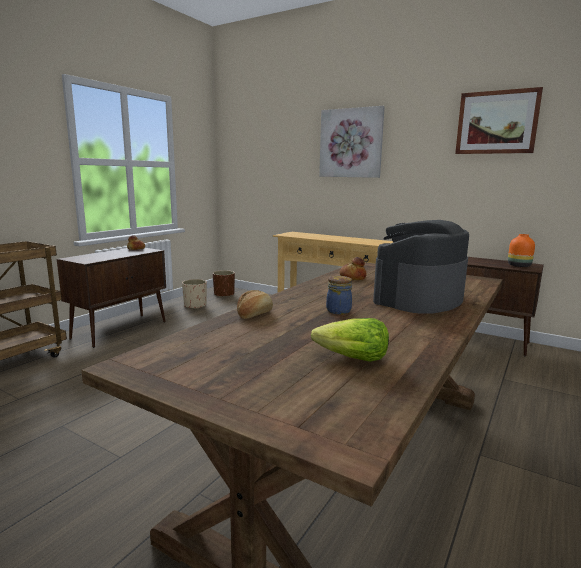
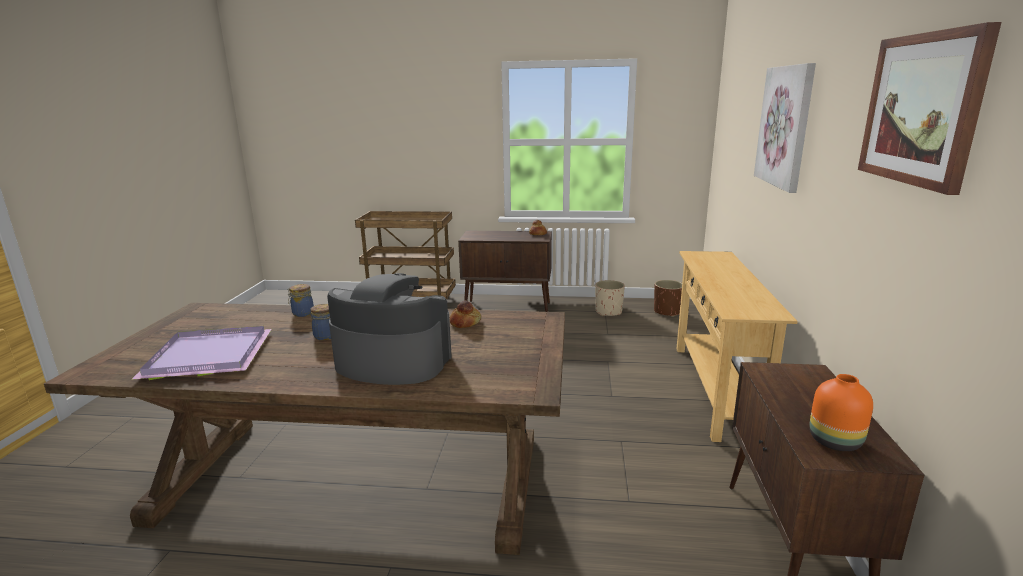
camera: 65 degrees right, 5 degrees up
bread [237,290,273,319] -> jar [287,284,314,317]
lettuce [311,318,389,362] -> purple tray [131,326,272,380]

